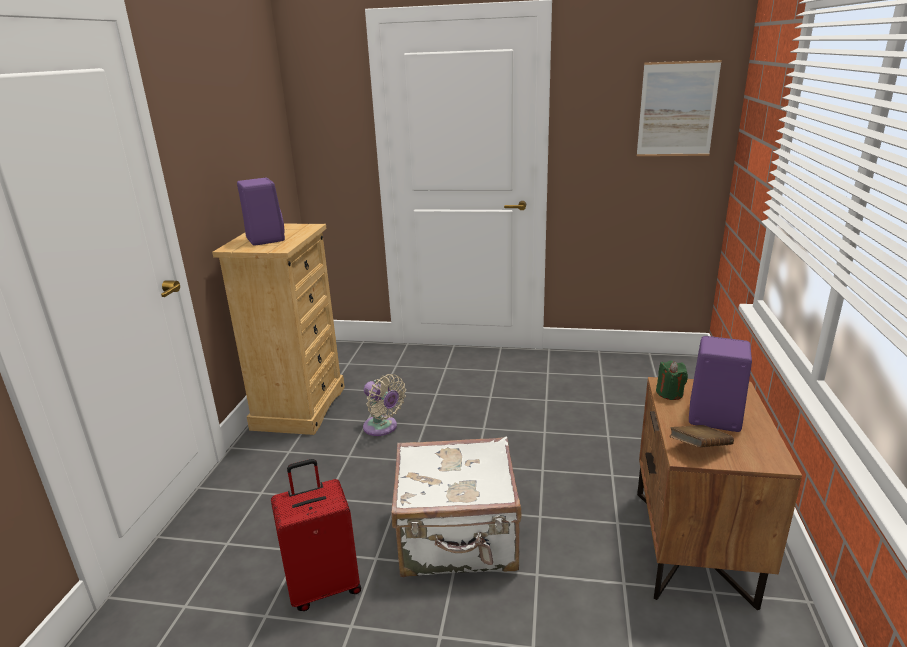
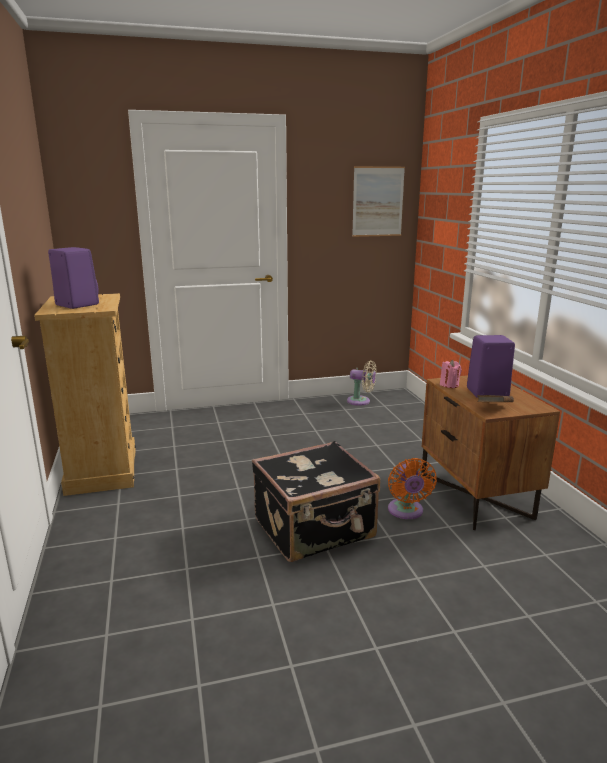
camera: 25 degrees left, 5 degrees down
red suitcase [271,459,361,611] -> none
beige fan [363,374,406,436] -> beige fan moved to [347,361,377,406]
white suitcase [392,437,521,577] -> black suitcase [252,441,380,562]
green candle [656,361,688,400] -> pink candle [440,360,462,388]
none -> orange fan [388,458,437,519]

